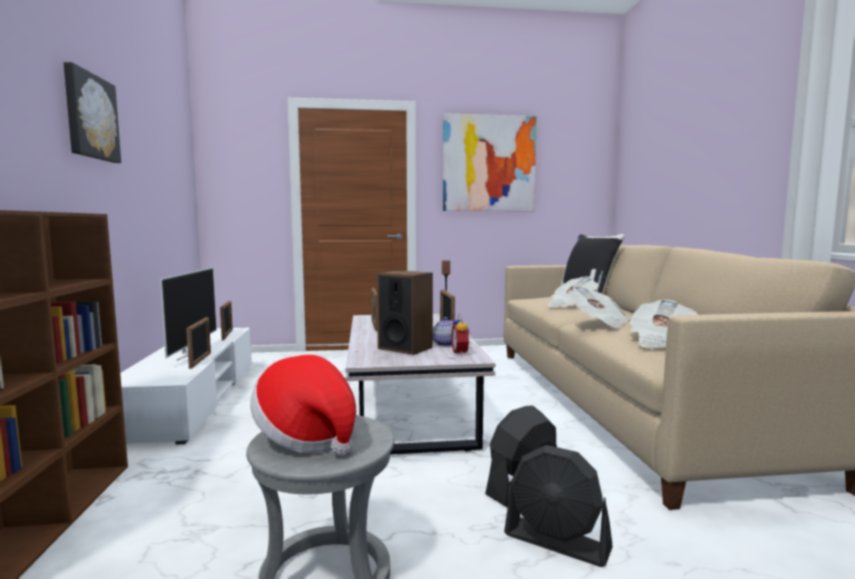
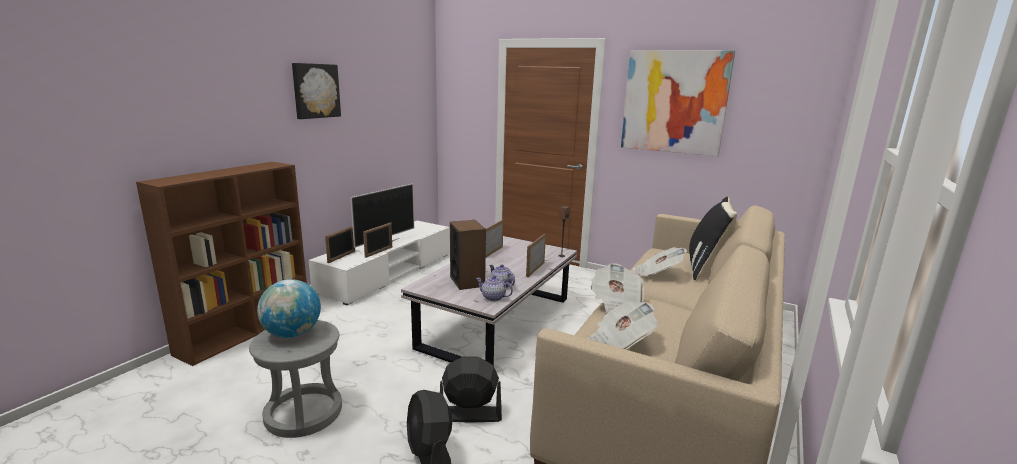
camera: 35 degrees right, 10 degrees up
picture frame [220,300,233,340] -> picture frame moved to [325,226,355,263]
hat [250,355,357,455] -> globe [257,279,321,338]
alarm clock [451,314,472,355] -> teapot [476,275,513,301]

